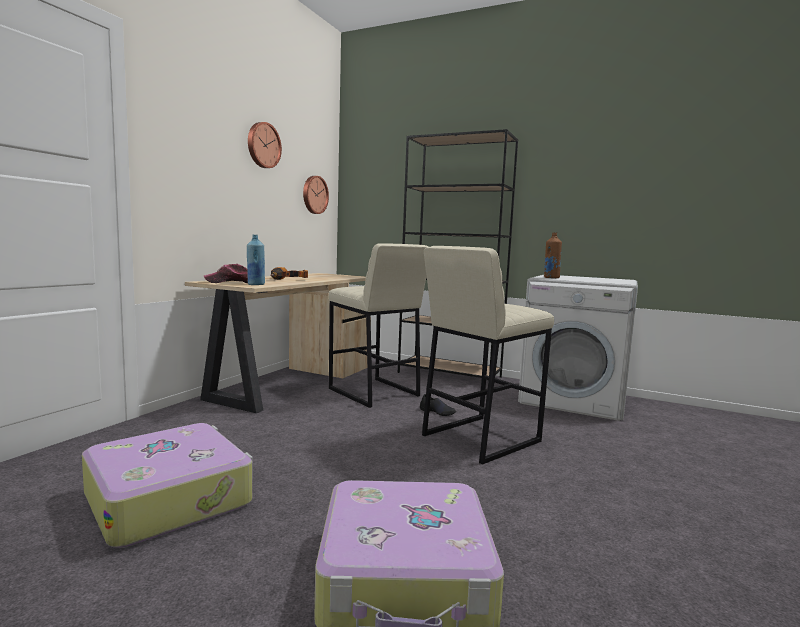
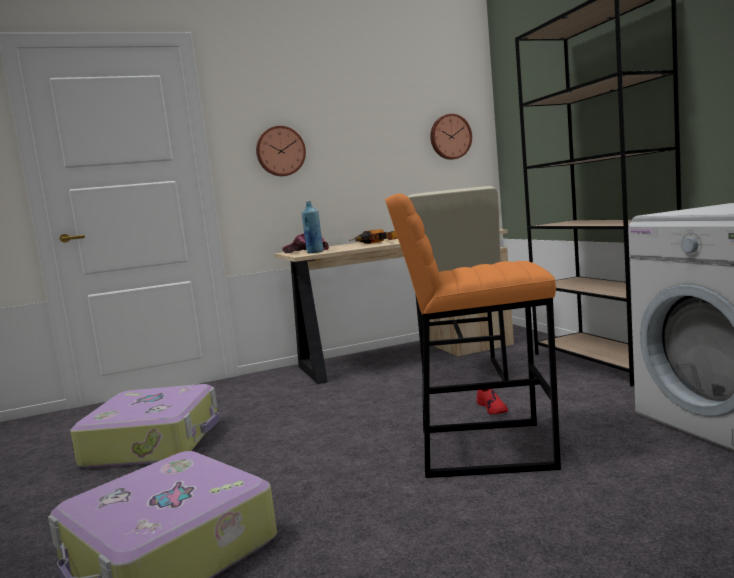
camera: 45 degrees right, 0 degrees up
wall clock [248,122,282,168] -> wall clock moved to [256,126,306,176]
black shoe [420,394,456,416] -> red shoe [477,389,508,414]
beige stool [422,246,554,465] -> orange stool [385,194,561,478]
brown bottle [544,232,562,278] -> none

